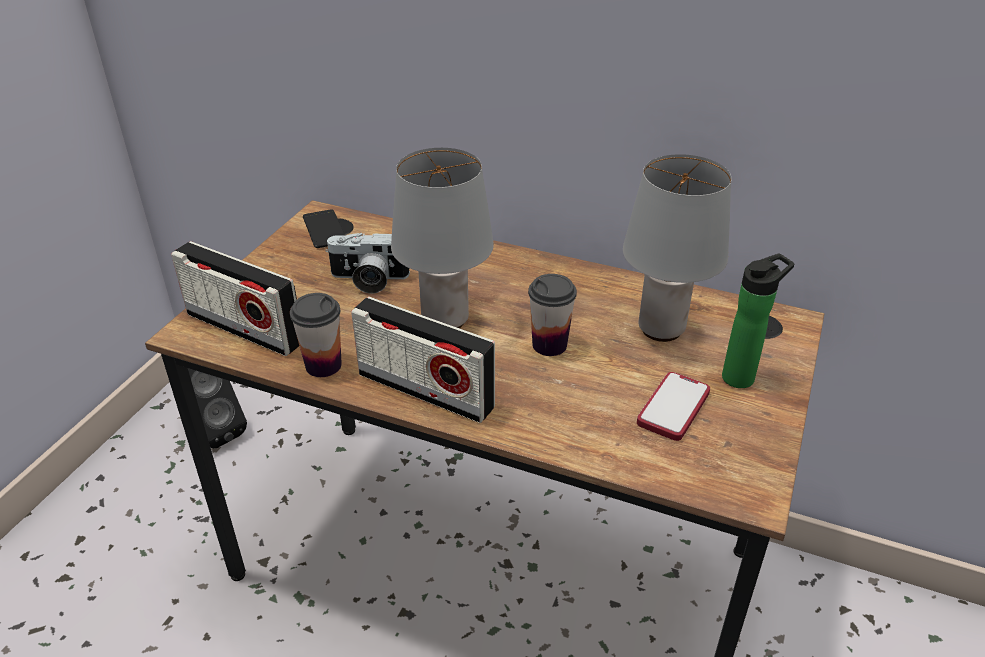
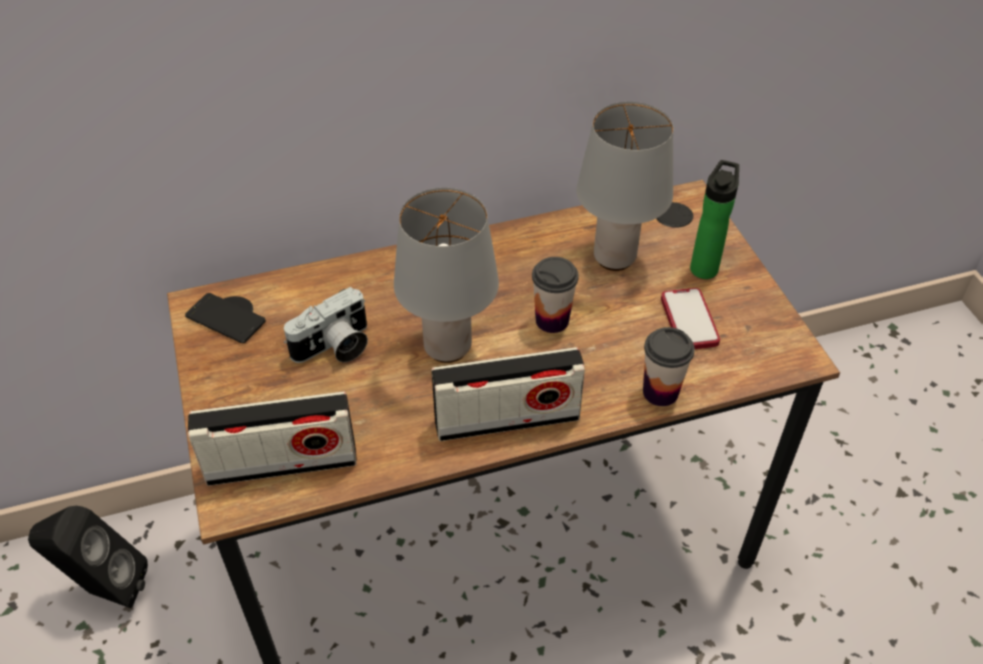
camera: 40 degrees left, 10 degrees up
cup [290,293,342,377] -> cup moved to [643,327,695,406]

